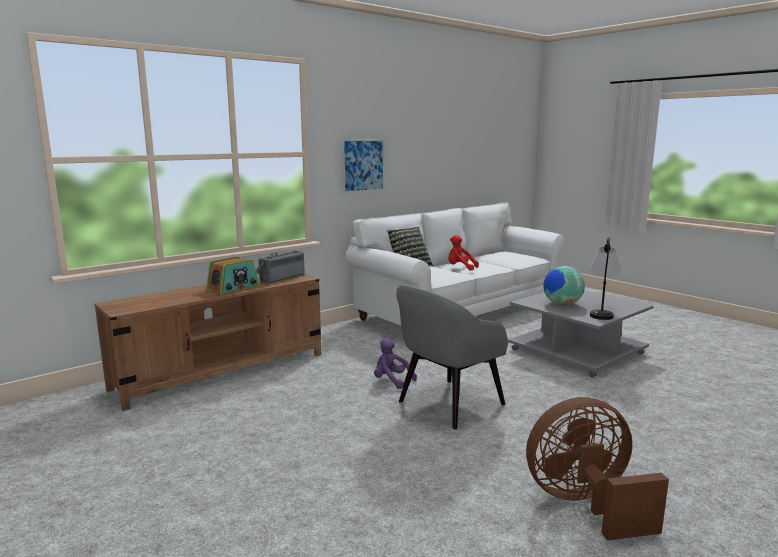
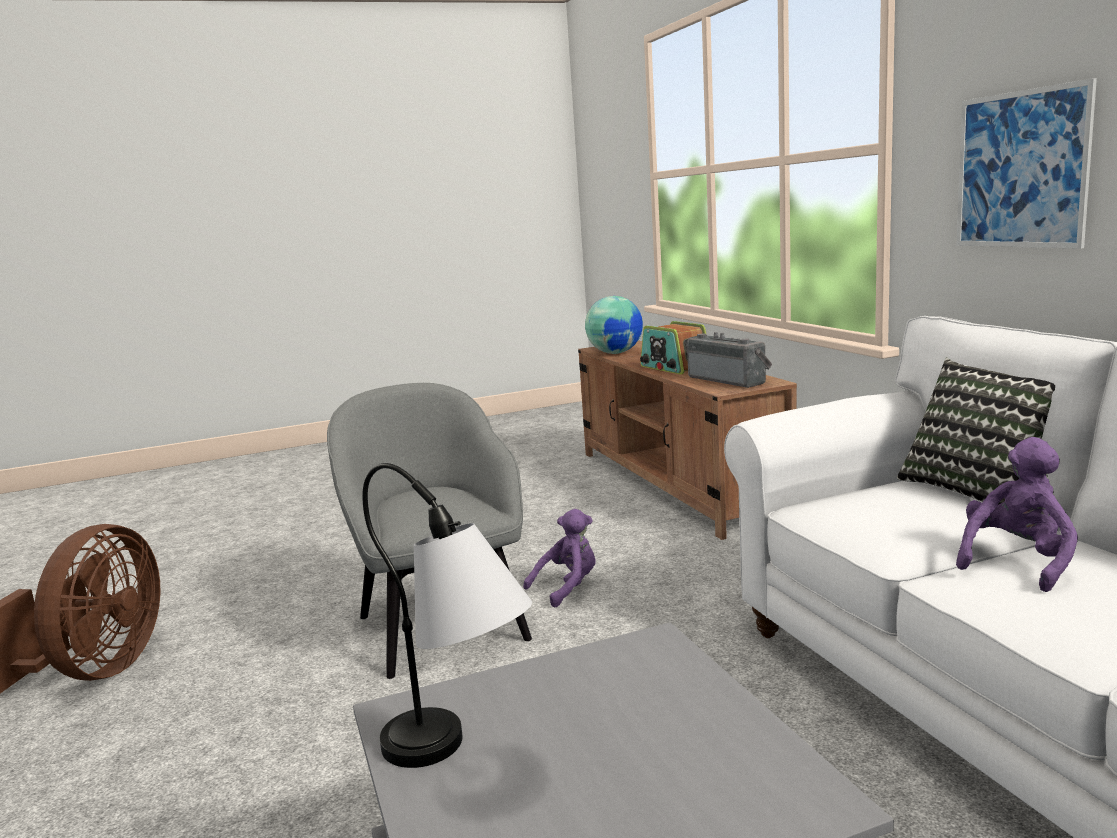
camera: 110 degrees right, 0 degrees up
red plush toy [448,235,479,271] -> purple plush toy [956,437,1078,592]
globe [543,266,585,305] -> globe moved to [585,296,643,354]

